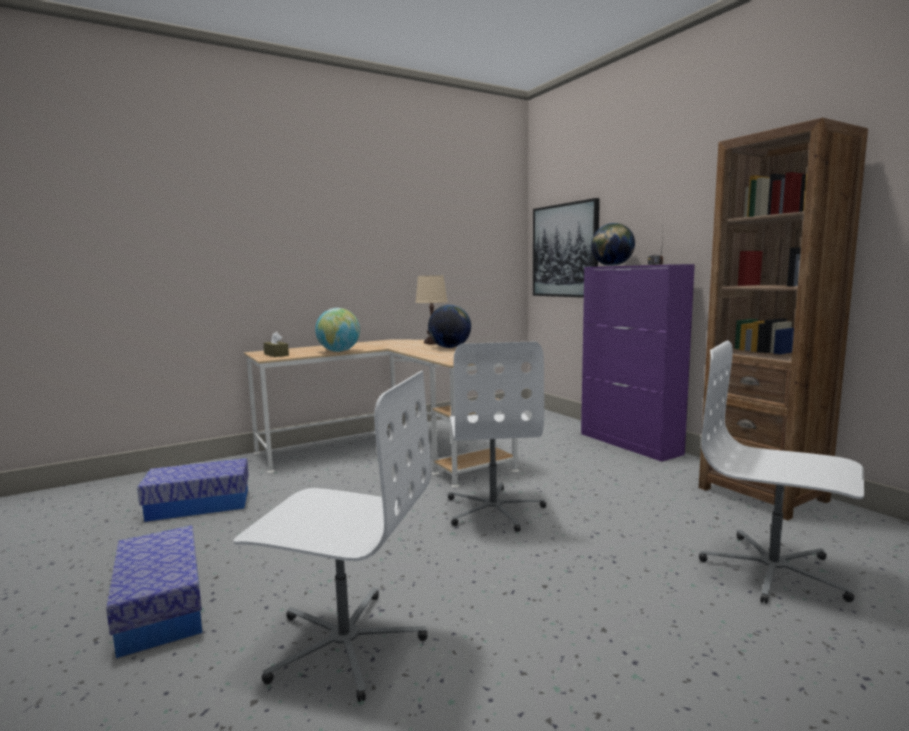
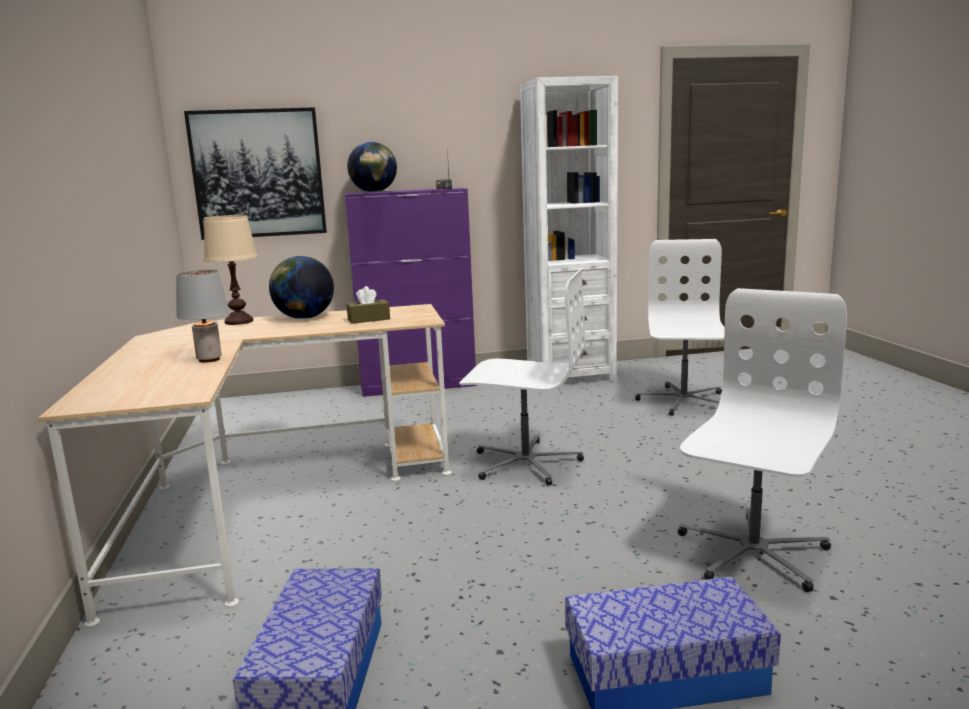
camera: 70 degrees left, 5 degrees up
brown tissue box [263,332,289,357] -> brown tissue box moved to [346,286,390,324]
globe [315,308,360,352] -> grey table lamp [176,270,230,363]
brown bookcase [699,118,868,520] -> white bookcase [520,76,618,382]
white office chair [699,340,864,604] -> white office chair turned 135 degrees clockwise [635,239,725,416]

